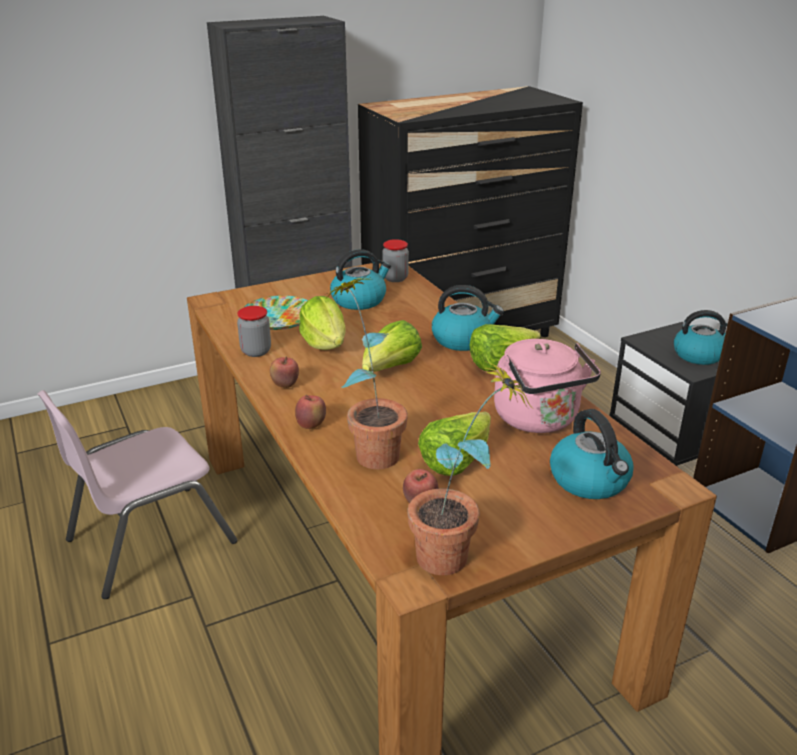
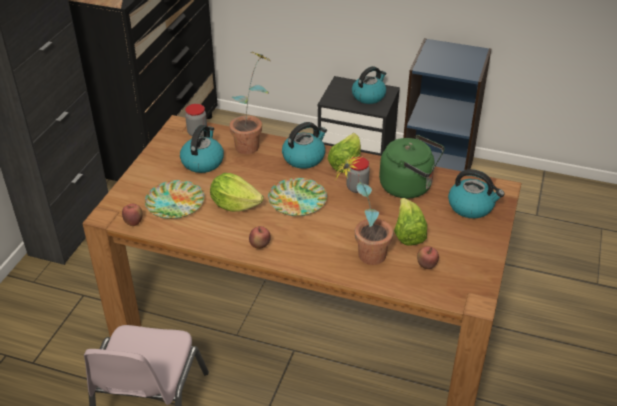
camera: 45 degrees left, 10 degrees up
jar [237,306,271,357] -> jar moved to [346,157,370,193]
apple [295,395,326,429] -> apple moved to [122,204,143,226]
lettuce [362,320,422,372] -> plate [268,178,327,216]
potted plant [407,359,530,575] -> potted plant moved to [229,52,271,154]
pink kettle [494,339,601,433] -> green kettle [379,135,445,199]

